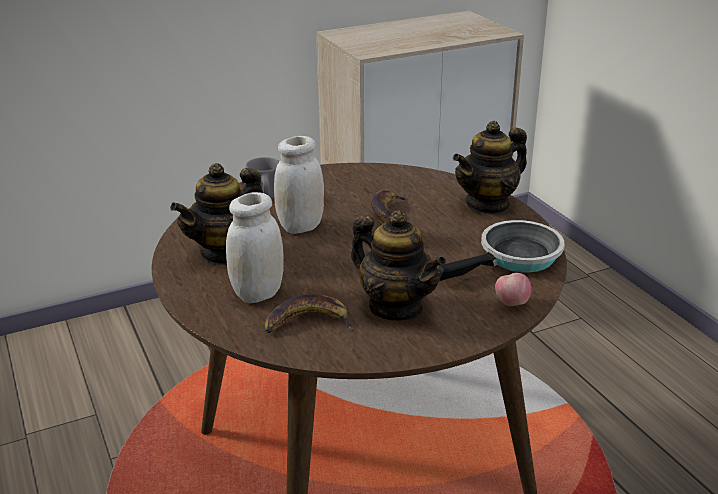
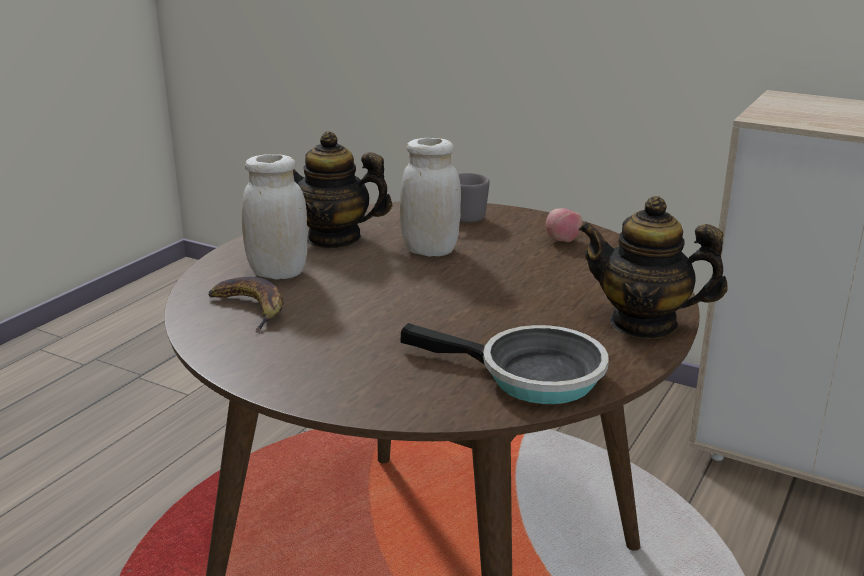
camera: 55 degrees right, 5 degrees down
teapot [351,211,446,321] -> none
banana [371,190,408,223] -> none
apple [495,273,531,306] -> apple moved to [546,208,583,242]

